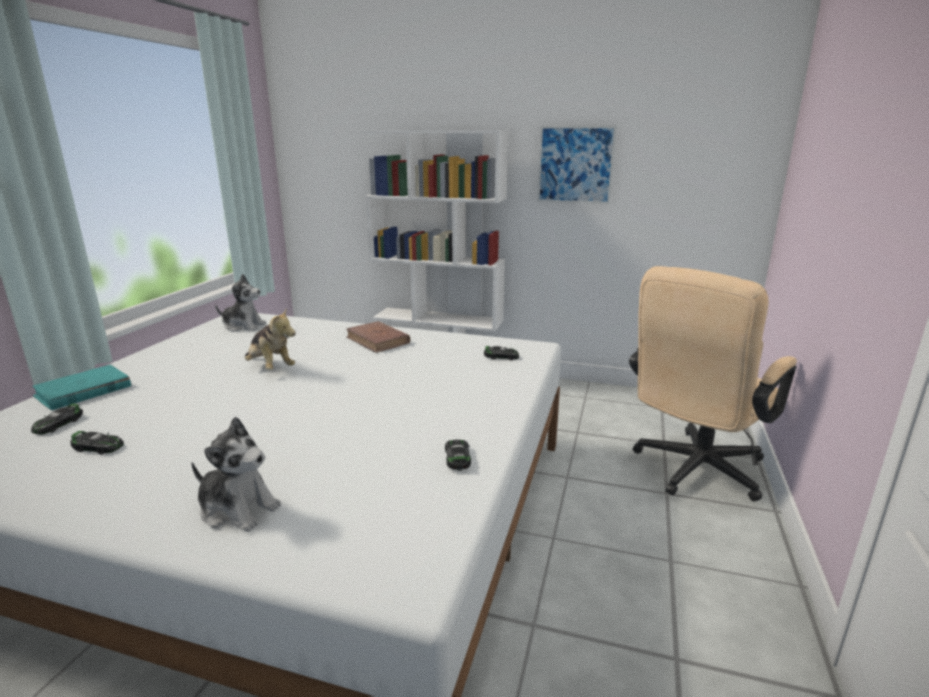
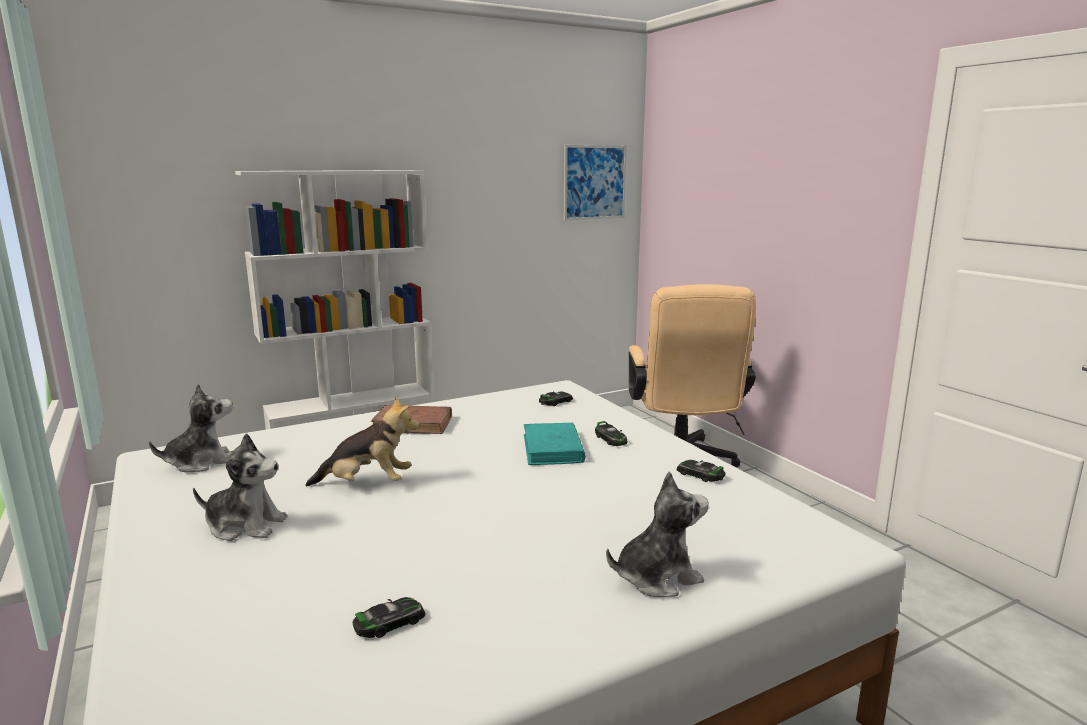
camera: 45 degrees left, 5 degrees down
toy car [31,403,83,435] -> toy car moved to [595,421,627,446]
turquoise book [32,365,131,410] -> turquoise book moved to [524,423,586,465]
picture [537,125,617,204] -> picture moved to [564,145,627,220]
none -> plush toy [193,433,287,541]

